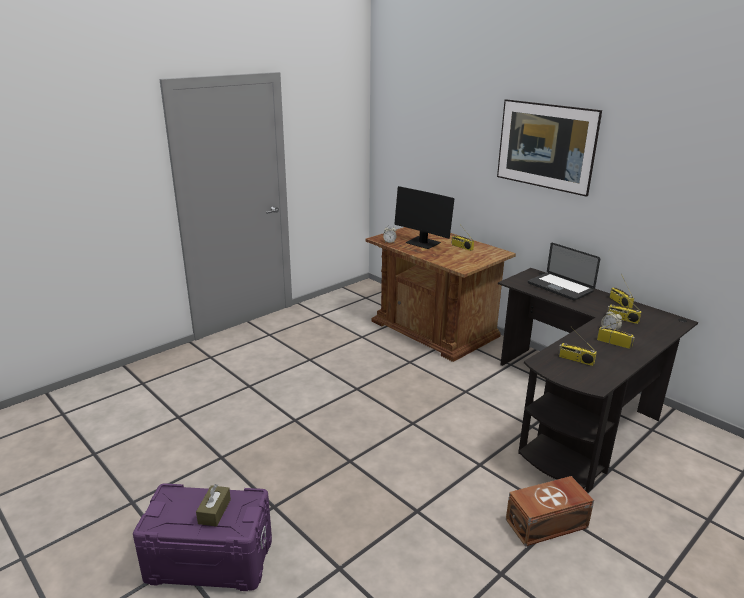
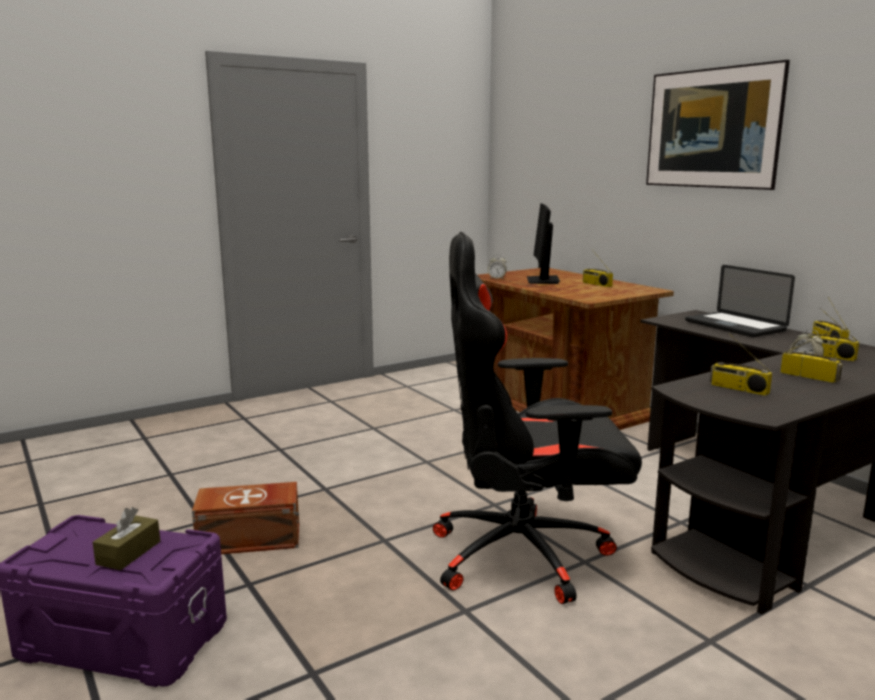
camera: 10 degrees right, 10 degrees down
monitor [394,186,455,249] -> monitor turned 45 degrees clockwise [527,203,560,284]
brown storage box [506,476,594,547] -> brown storage box moved to [192,482,299,554]
none -> black office chair [433,232,642,604]

